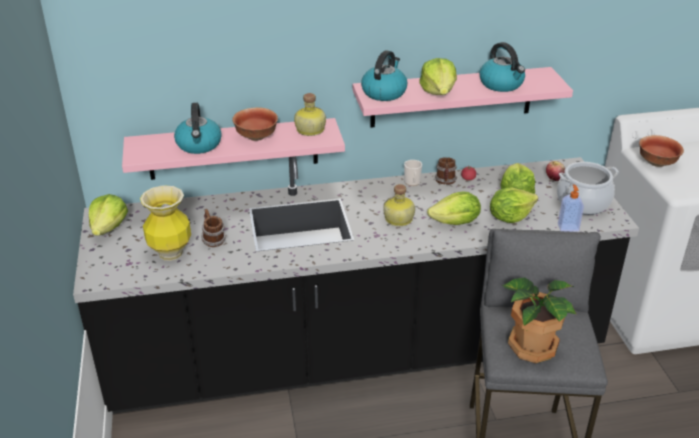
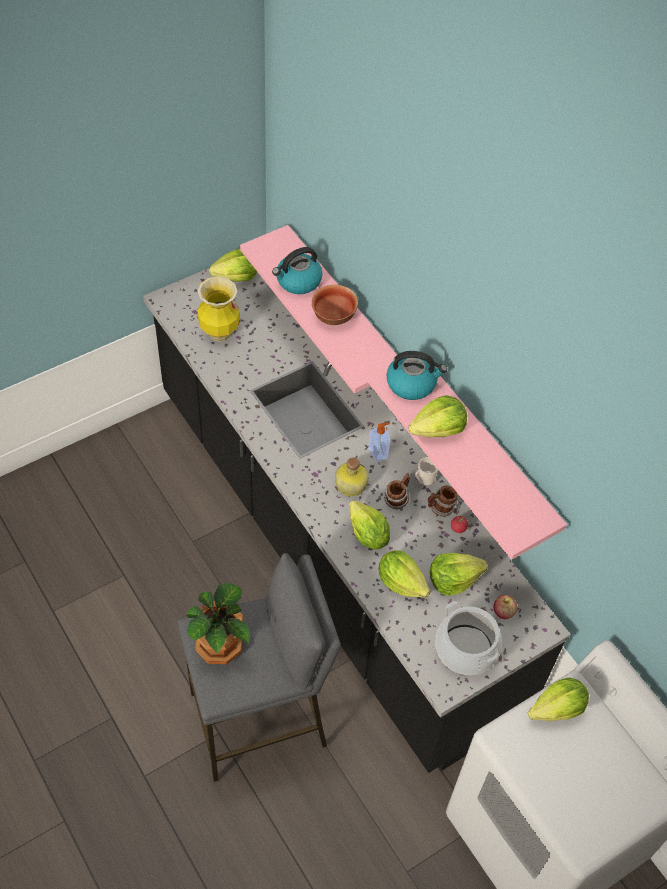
camera: 65 degrees right, 20 degrees up
mug [201,209,226,247] -> mug moved to [384,473,410,509]
bottle [294,93,326,136] -> none
kettle [480,42,525,92] -> none
soap dispenser [558,185,584,232] -> soap dispenser moved to [368,422,390,462]
bowl [639,135,684,167] -> lettuce [528,678,589,721]

